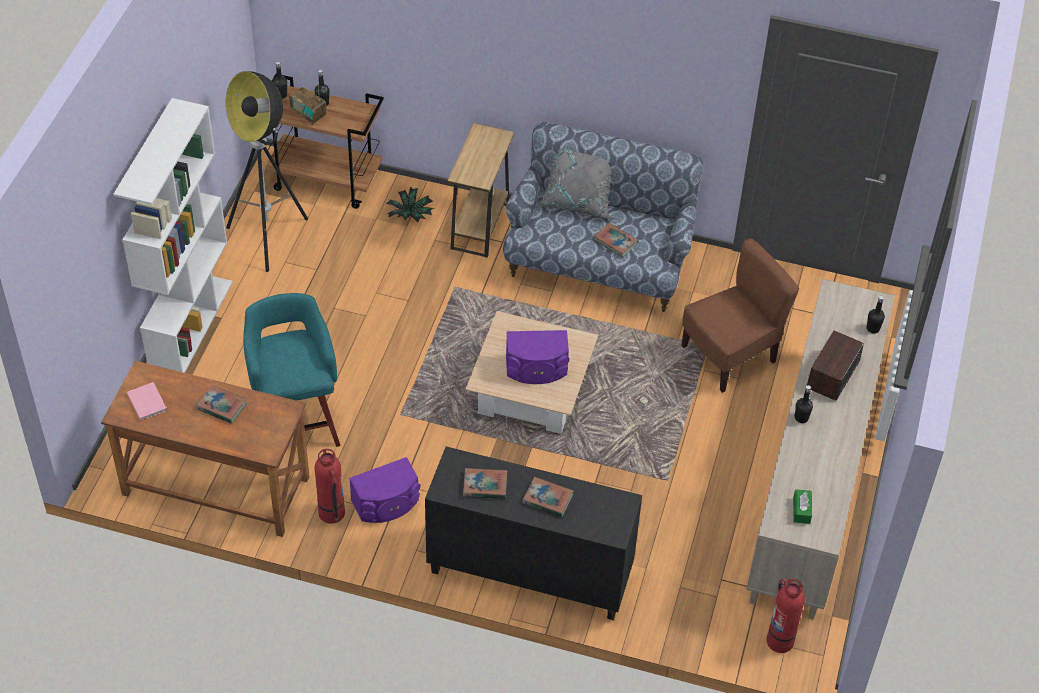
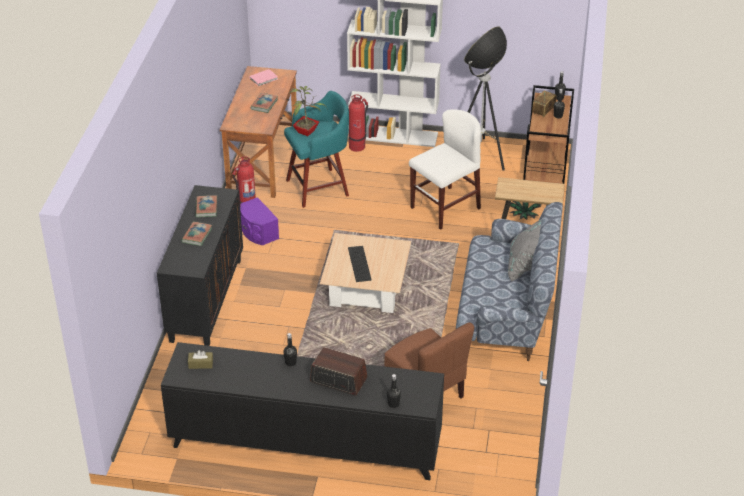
camera: 85 degrees right, 10 degrees down
purple speaker [506,330,569,384] -> keyboard [348,246,372,282]
book [594,223,639,258] -> none
beige cabinet [746,279,895,620] -> black cabinet [161,342,444,480]
fire extinguisher [766,578,805,653] -> fire extinguisher moved to [349,94,368,152]
green tissue box [793,489,812,524] -> brown tissue box [188,350,213,369]
none -> potted plant [289,86,328,136]
none -> white chair [409,109,481,230]

